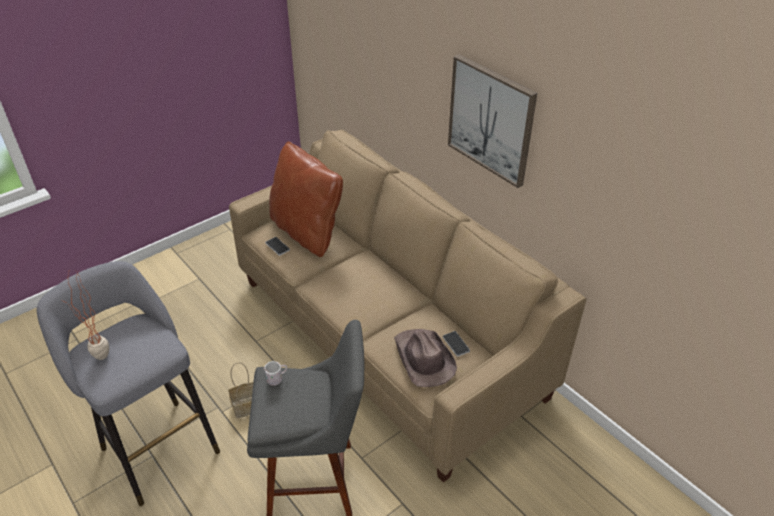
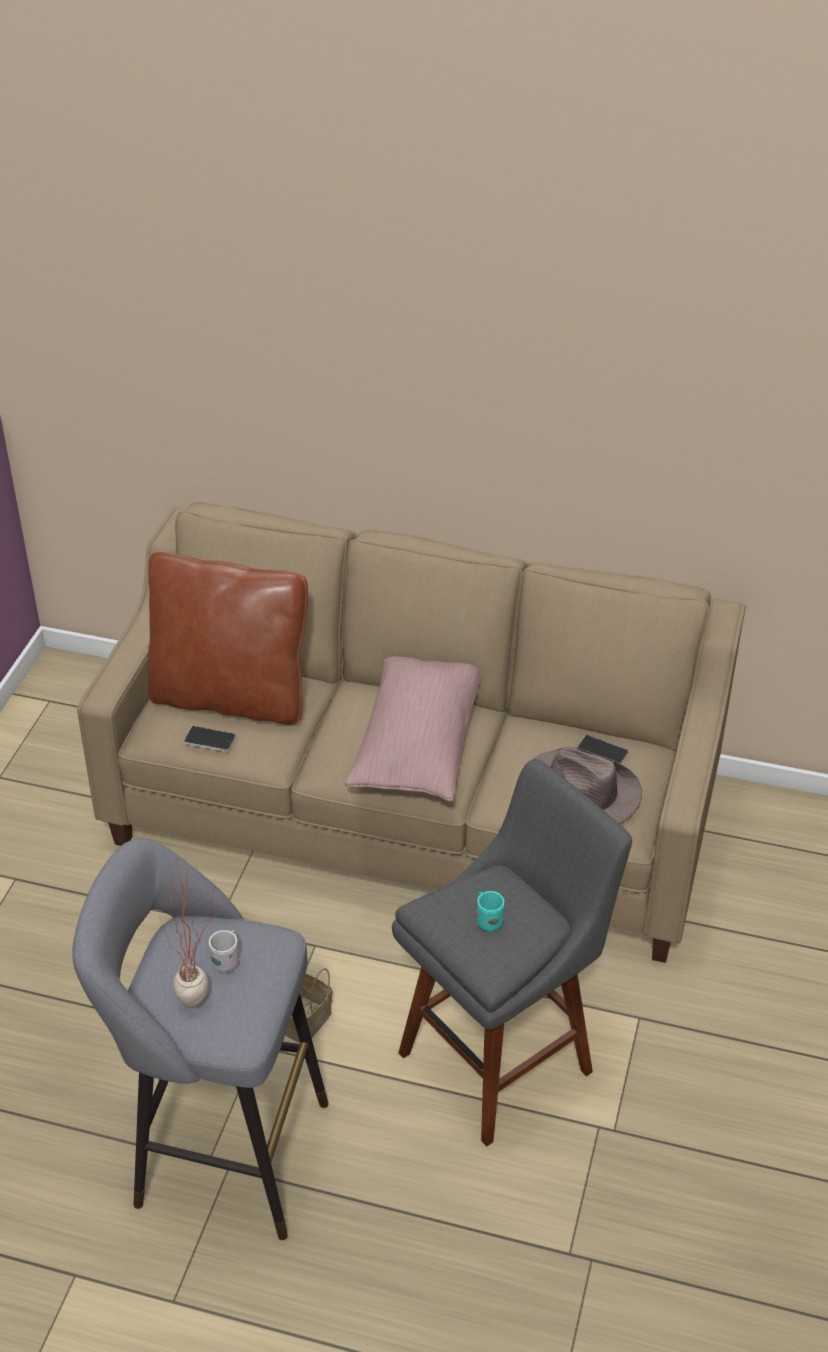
camera: 35 degrees left, 0 degrees up
white mug [263,361,287,386] -> white mug moved to [209,930,239,973]
picture [448,54,537,188] -> none
none -> pink pillow [344,656,482,802]
none -> turquoise mug [477,891,504,932]

